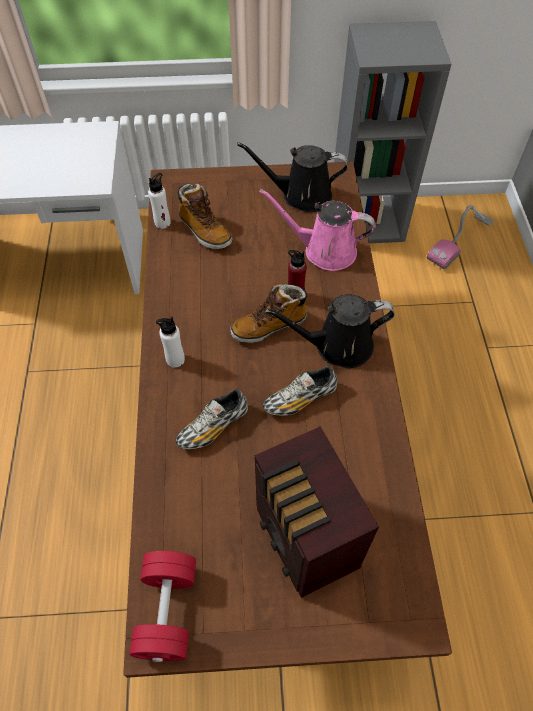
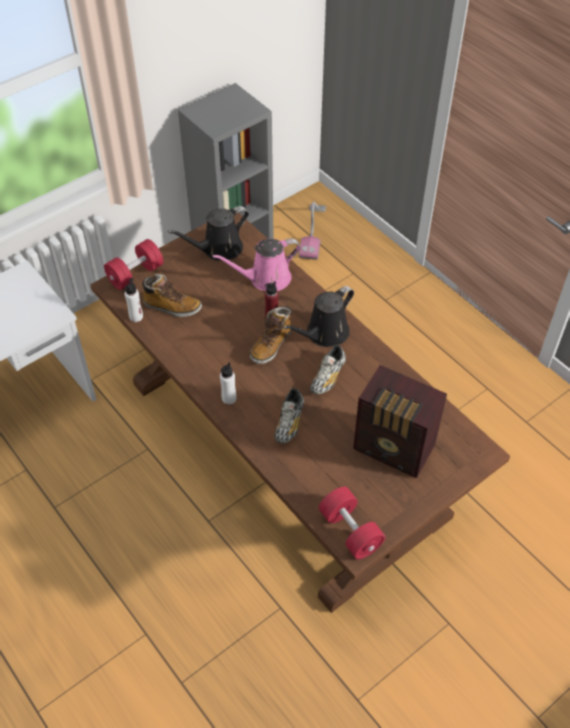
camera: 35 degrees left, 5 degrees down
none -> red dumbbell [104,239,163,290]

